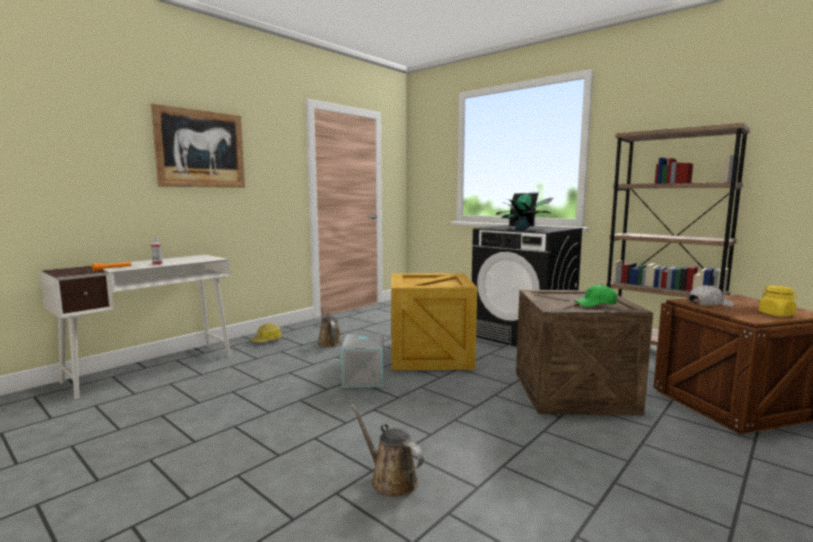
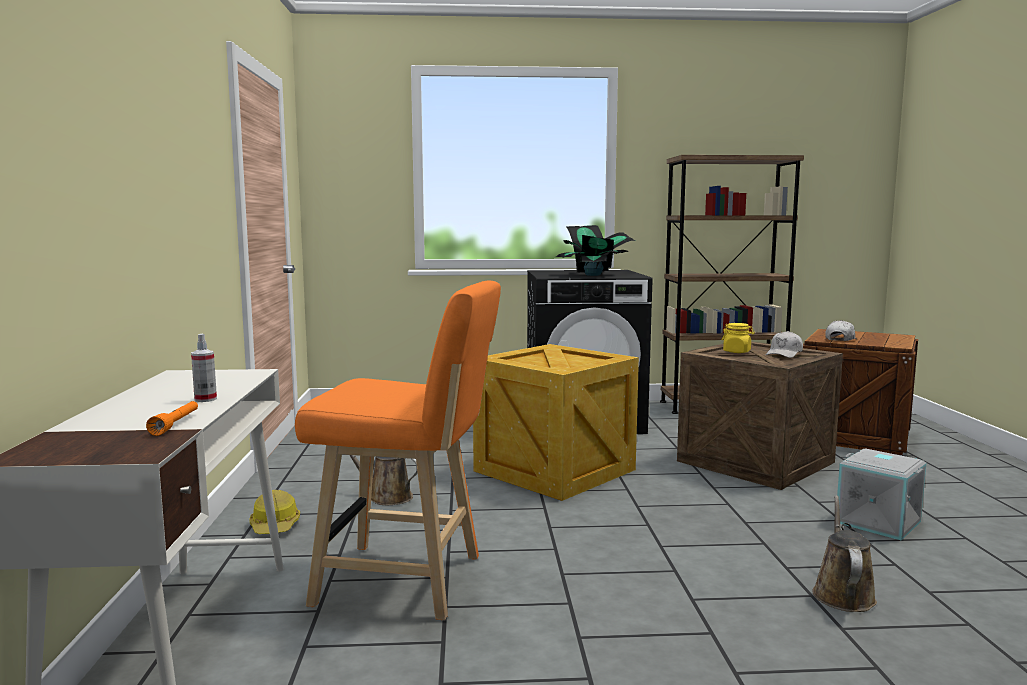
camera: 45 degrees left, 0 degrees up
picture [151,104,245,188] -> none
grey storage box [341,334,384,388] -> grey storage box moved to [837,448,926,541]
brown watering can [351,404,424,497] -> brown watering can turned 105 degrees clockwise [812,495,877,612]
green cap [574,284,617,307] -> white cap [766,331,803,358]
yellow jar [759,286,798,317] -> yellow jar moved to [722,323,755,353]
none -> orange stool [295,280,501,620]

